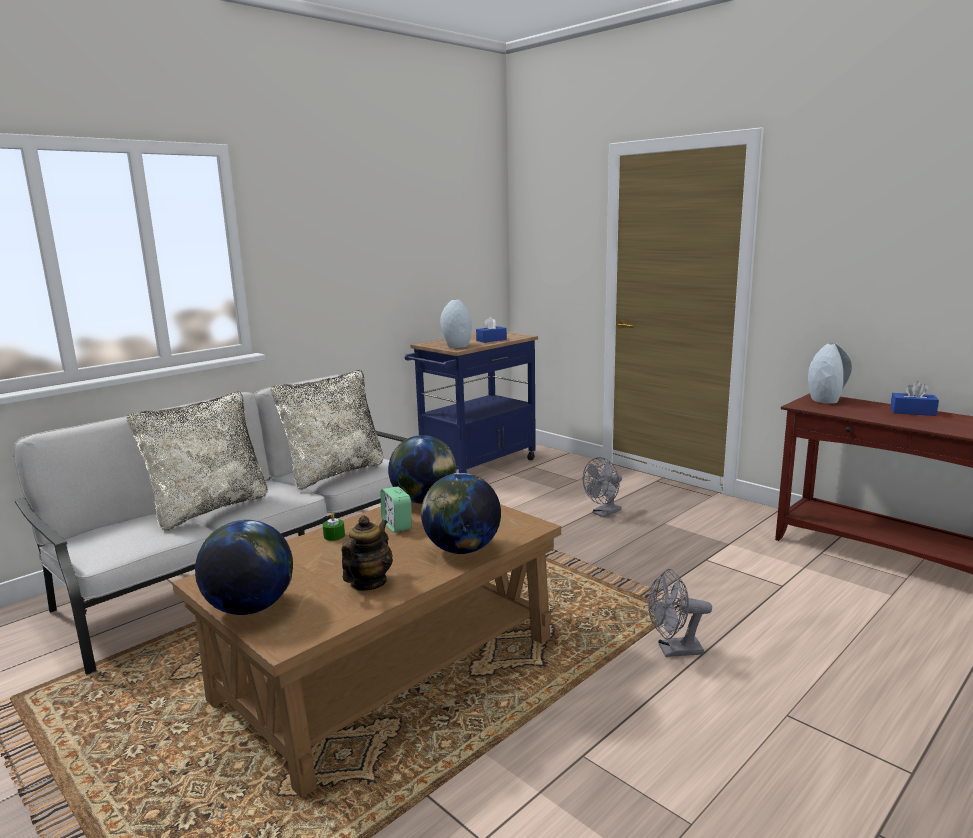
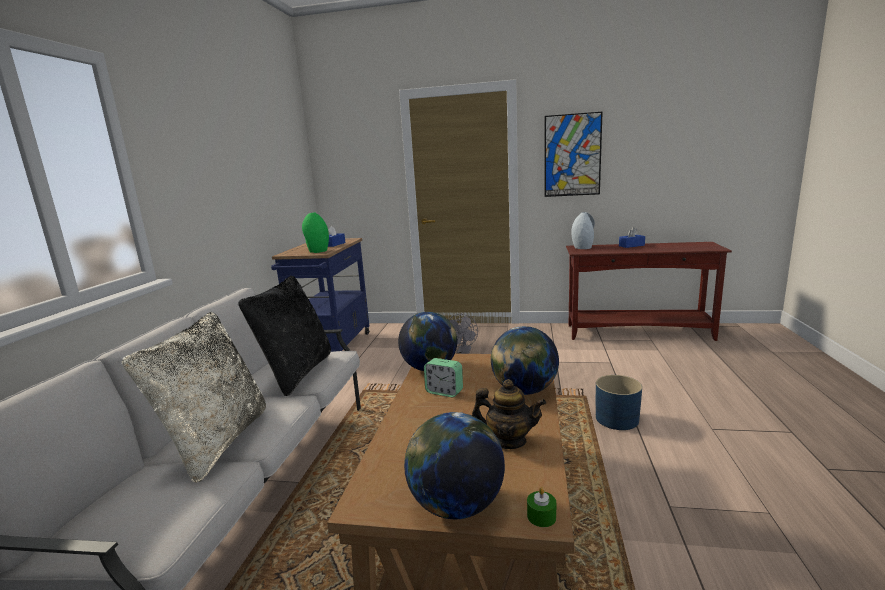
camera: 35 degrees left, 0 degrees up
beige pillow [270,370,384,490] -> black pillow [238,275,331,396]
green candle [323,513,345,541] -> green candle moved to [527,487,556,527]
teapot [342,516,393,591] -> teapot turned 120 degrees clockwise [472,379,546,449]
grey vase [440,300,472,348] -> green vase [302,213,329,253]
grey fan [648,569,712,657] -> blue planter [596,375,642,430]
none -> picture [545,112,603,197]

